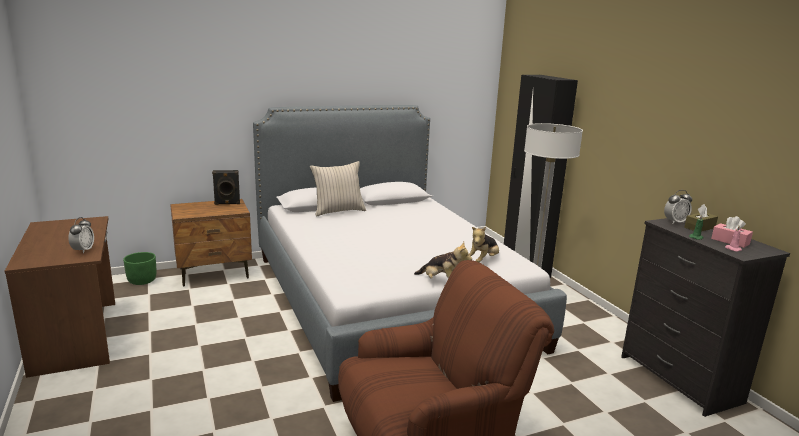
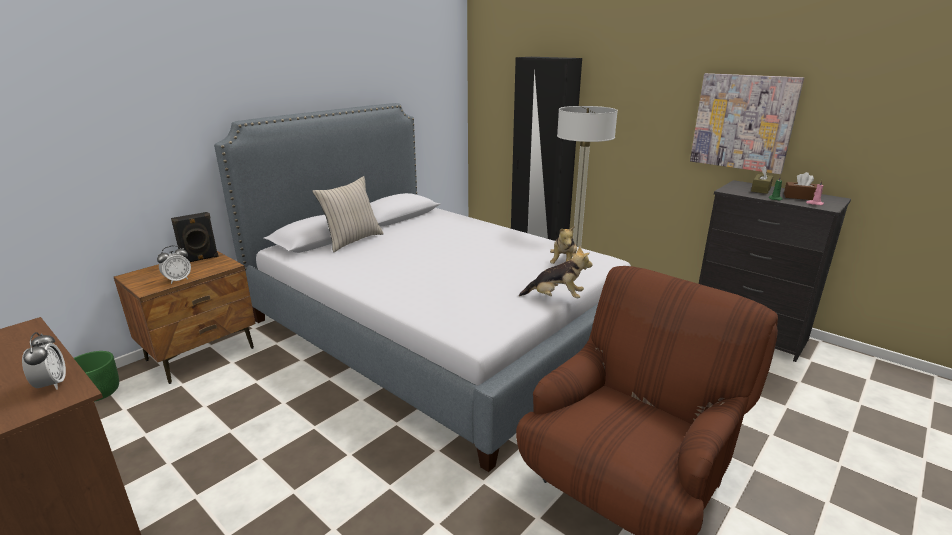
camera: 25 degrees left, 5 degrees up
alarm clock [664,190,692,224] -> alarm clock moved to [157,245,191,284]
pink tissue box [711,216,753,248] -> brown tissue box [784,172,817,200]
none -> picture [690,73,804,174]

